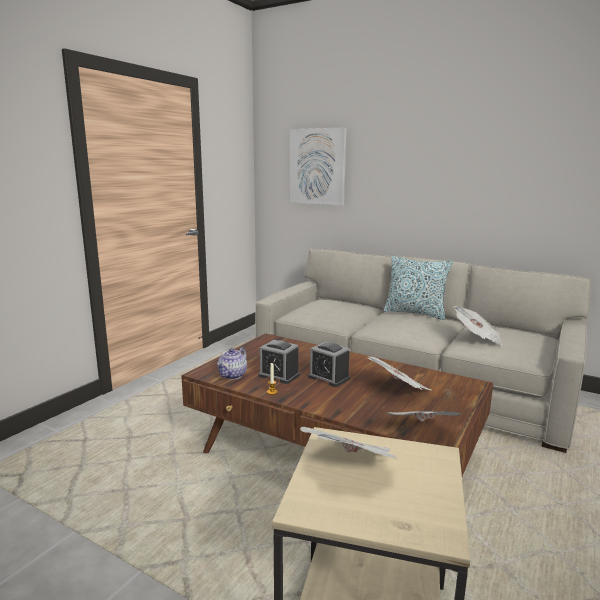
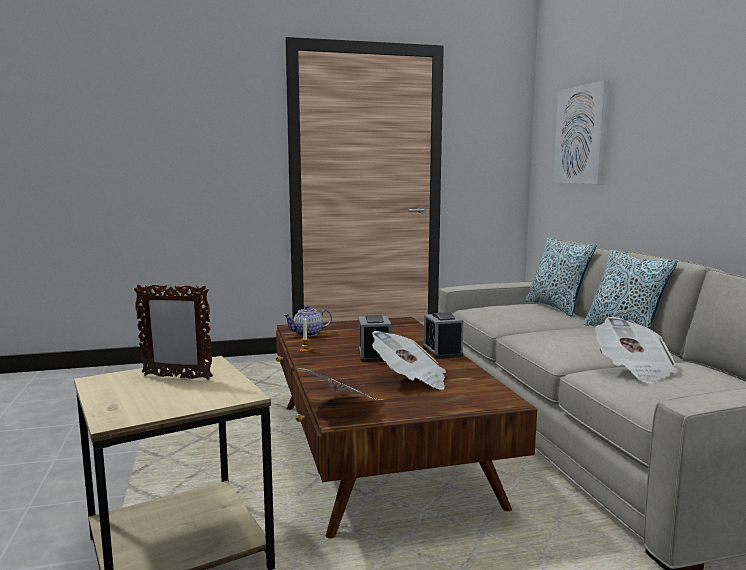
camera: 45 degrees right, 5 degrees down
alarm clock [258,340,300,384] -> alarm clock moved to [423,312,463,359]
newspaper [300,427,397,459] -> picture frame [134,284,213,380]
none -> pillow [525,237,597,316]

